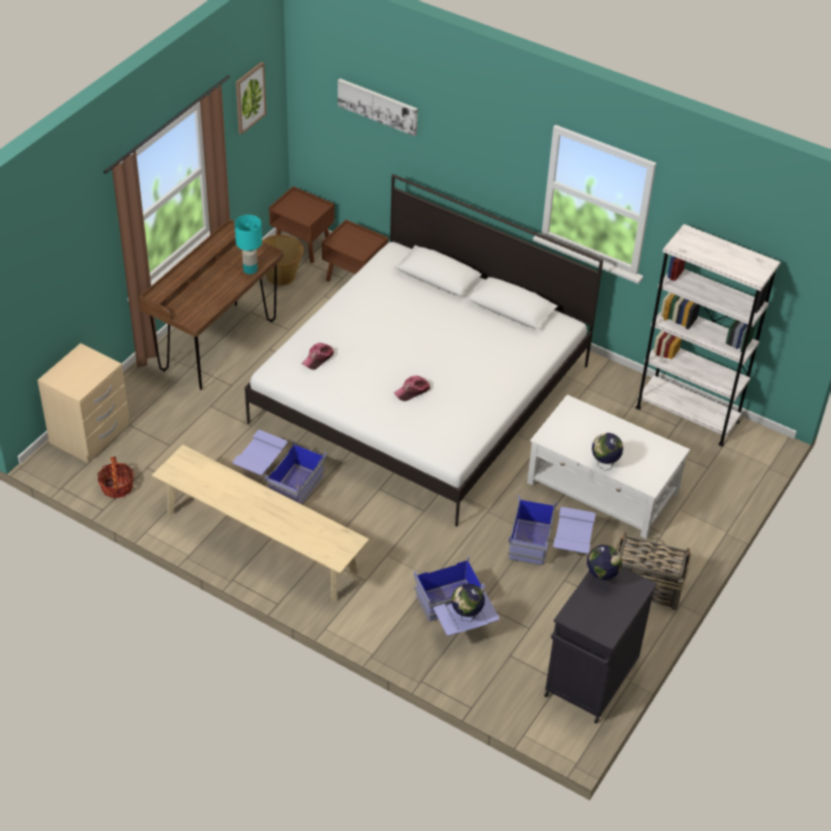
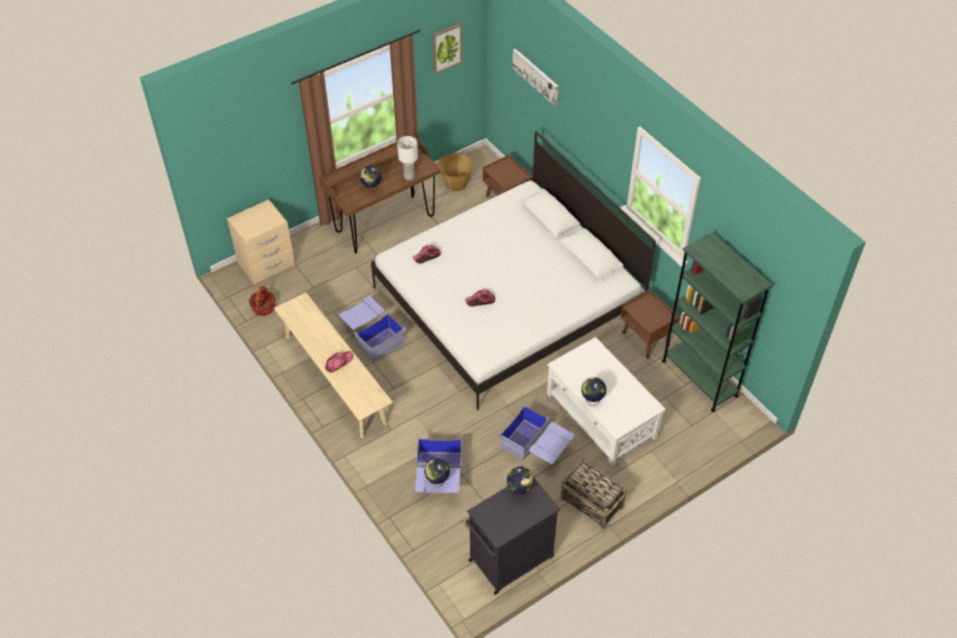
camera: 25 degrees right, 5 degrees up
turquoise table lamp [235,215,262,274] -> white table lamp [397,136,418,180]
brown nightstand [269,186,335,263] -> brown nightstand moved to [621,290,679,359]
white bookcase [636,224,781,446] -> green bookcase [662,232,773,412]
none -> cap [325,351,353,372]
none -> globe [360,165,382,192]

